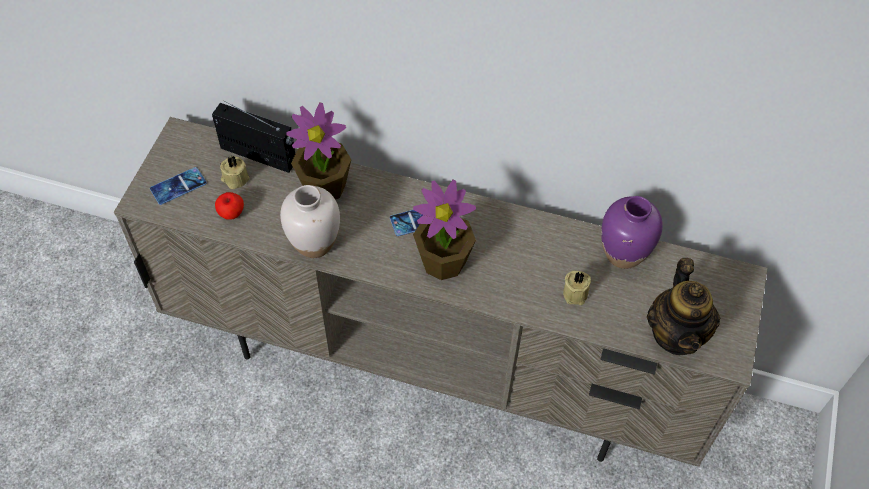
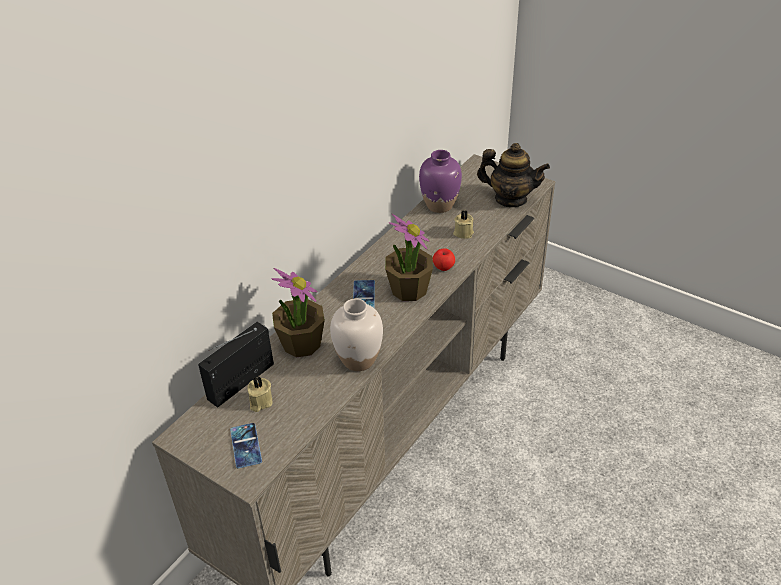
camera: 70 degrees left, 15 degrees down
apple [215,192,244,220] -> apple moved to [433,248,455,271]

